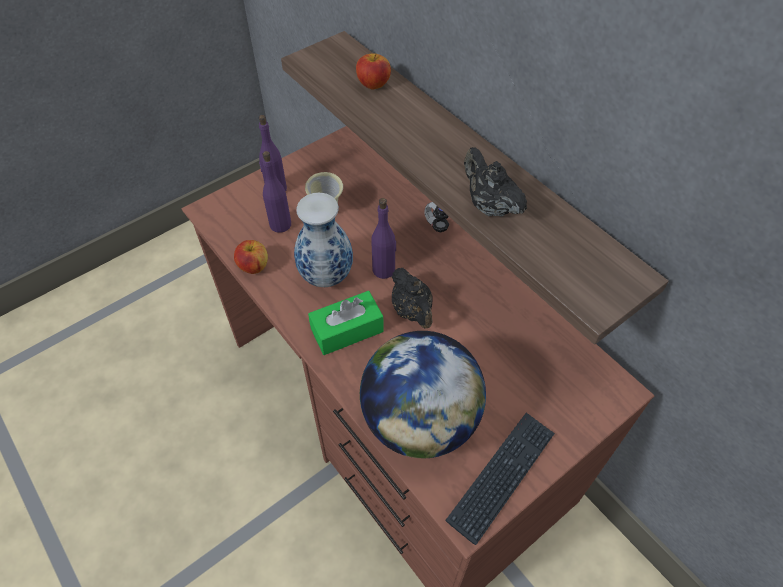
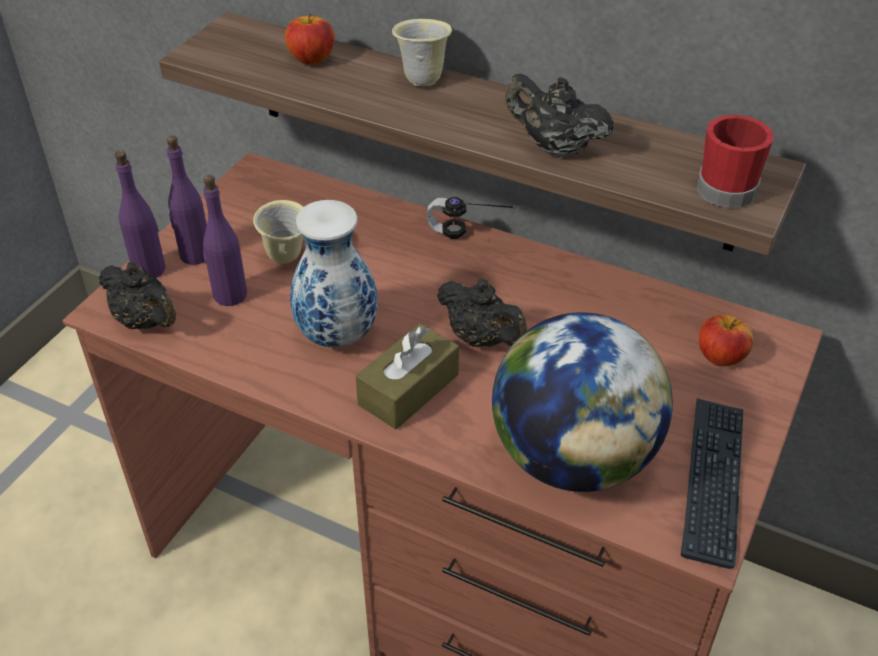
camera: 25 degrees left, 10 degrees down
apple [234,240,268,274] -> apple moved to [699,314,753,366]
green tissue box [308,291,384,355] -> brown tissue box [356,323,459,429]
purple bottle [371,198,396,279] -> purple bottle moved to [115,150,165,278]
none -> black teapot [99,262,176,329]
none -> beige mug [392,19,452,86]
none -> red mug [696,115,774,208]

